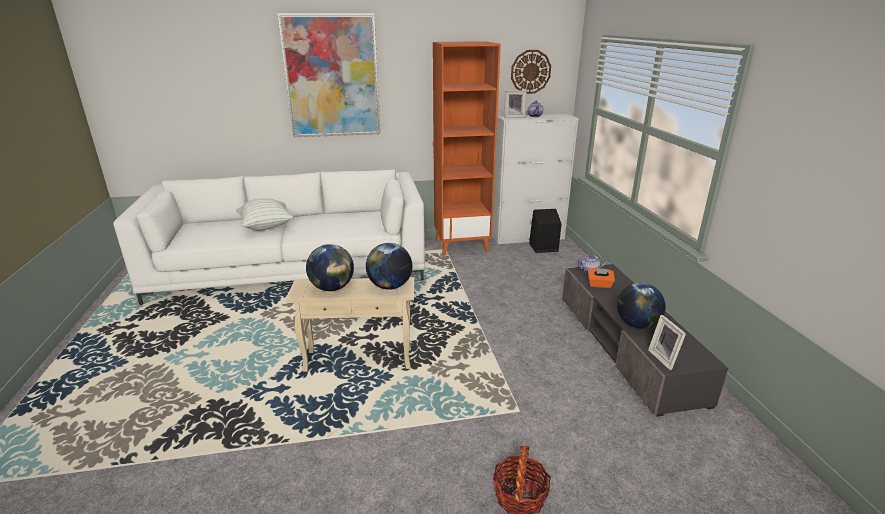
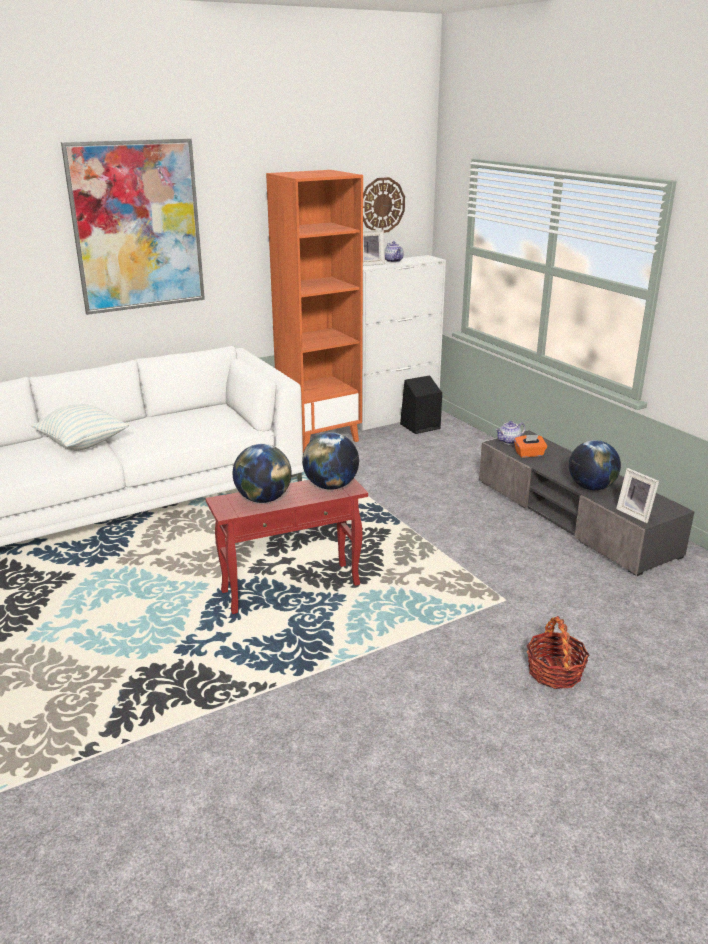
camera: 20 degrees left, 0 degrees up
beige side table [285,277,414,372] -> red side table [206,478,368,614]

